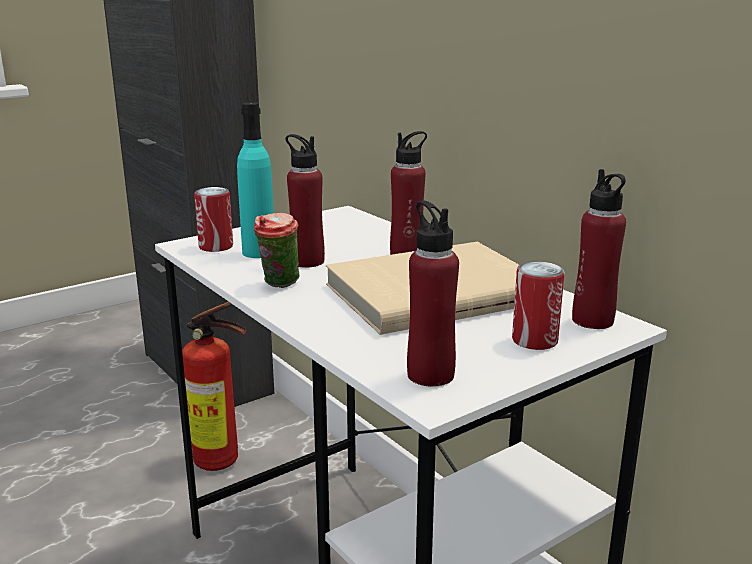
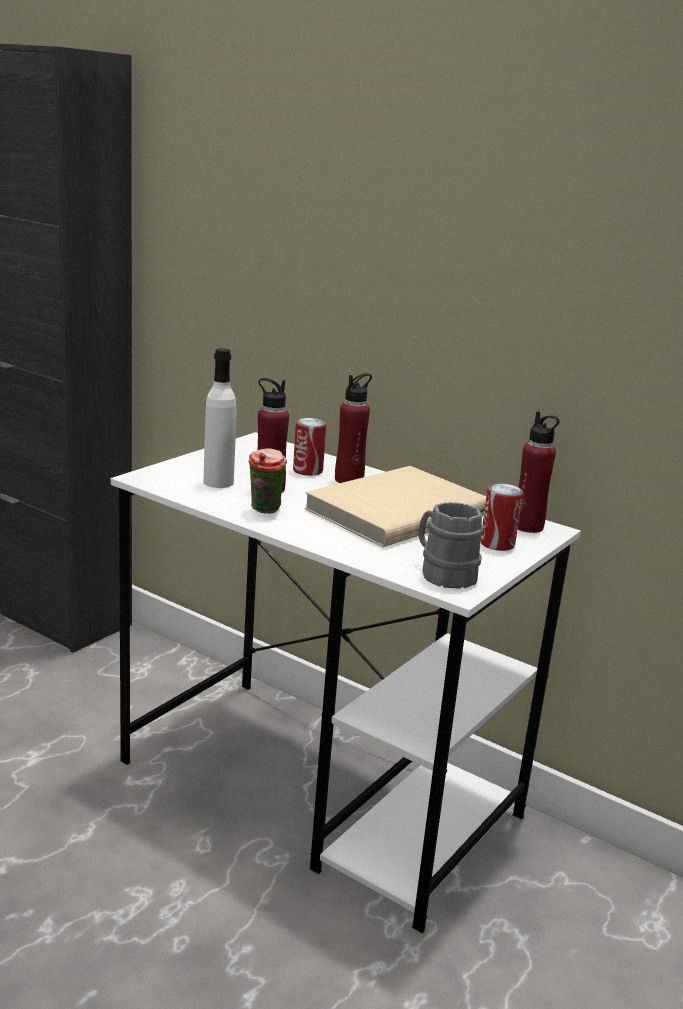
camera: 20 degrees left, 0 degrees up
fire extinguisher [182,302,247,471] -> none
can [194,187,233,252] -> can moved to [293,418,326,476]
turquoise bottle [237,102,274,258] -> white bottle [203,348,236,488]
red bottle [407,201,459,387] -> grey mug [419,502,483,589]

